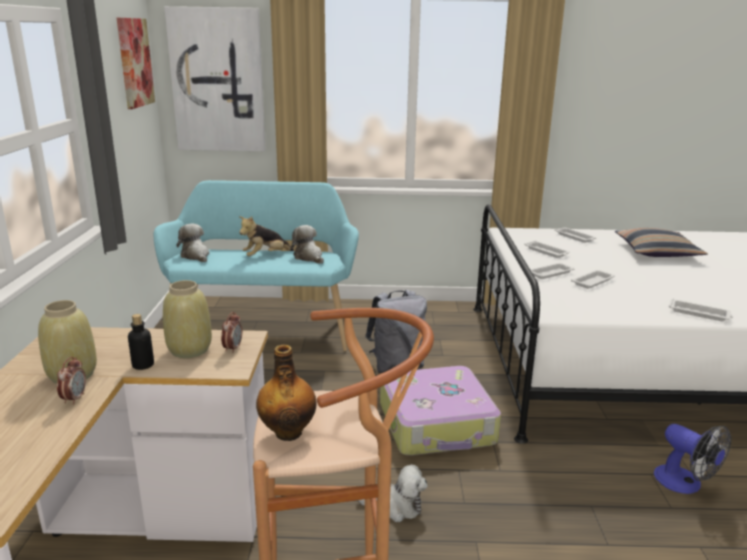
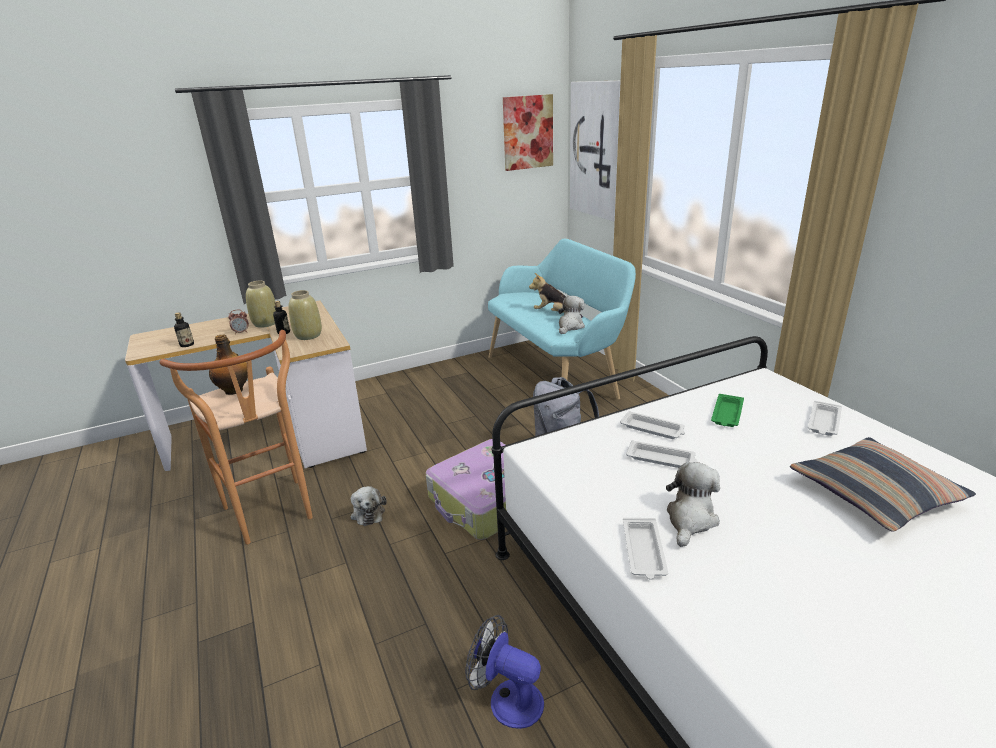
camera: 65 degrees right, 5 degrees up
plush toy [177,223,210,262] -> plush toy moved to [666,462,720,547]
alarm clock [221,312,242,353] -> none
white tray [525,241,570,258] -> green tray [711,394,744,427]
fan [654,424,731,494] -> fan turned 90 degrees clockwise [465,615,544,729]
none -> bottle [174,312,194,347]

